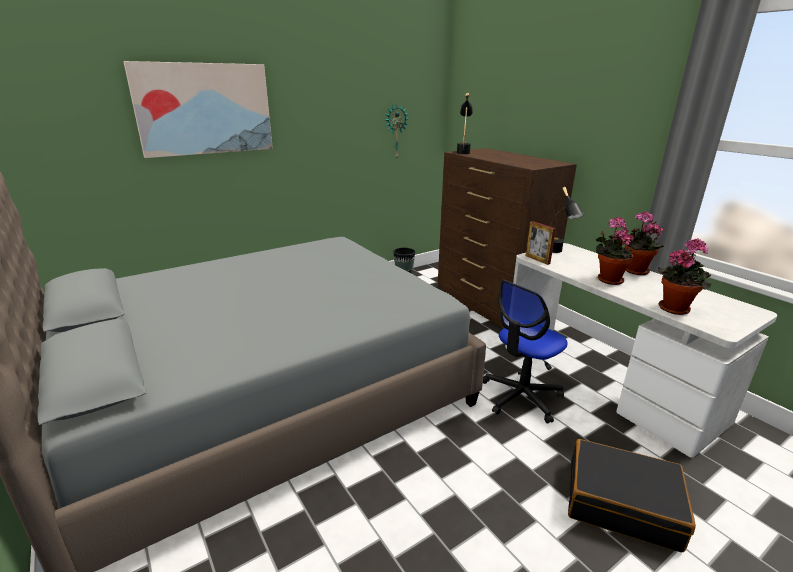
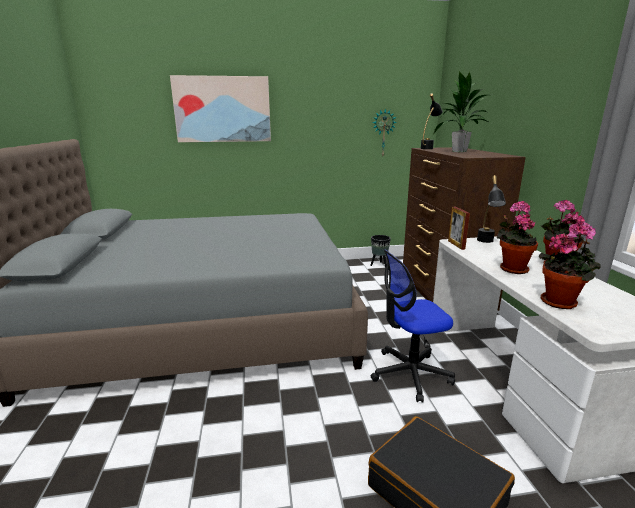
camera: 25 degrees right, 5 degrees down
none -> potted plant [433,71,488,152]

